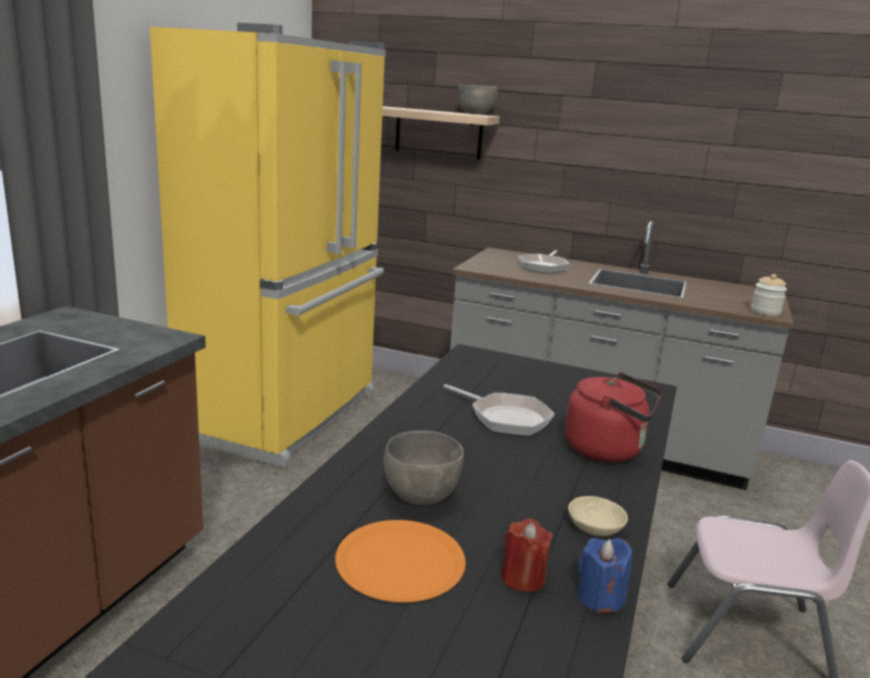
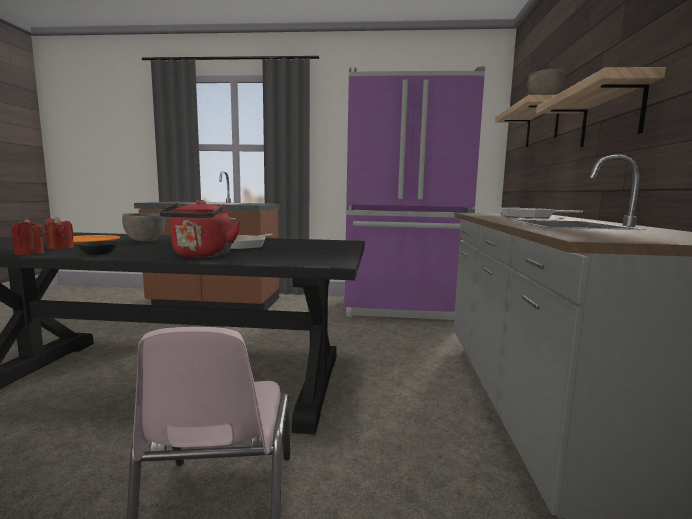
camera: 75 degrees right, 10 degrees down
yellow fridge [150,23,386,468] -> purple fridge [344,66,485,320]
beige bowl [568,496,628,536] -> black bowl [78,241,117,255]
blue candle [577,538,632,613] -> red candle [11,219,44,255]
jar [751,274,787,316] -> none
none -> shelf [536,67,666,147]

